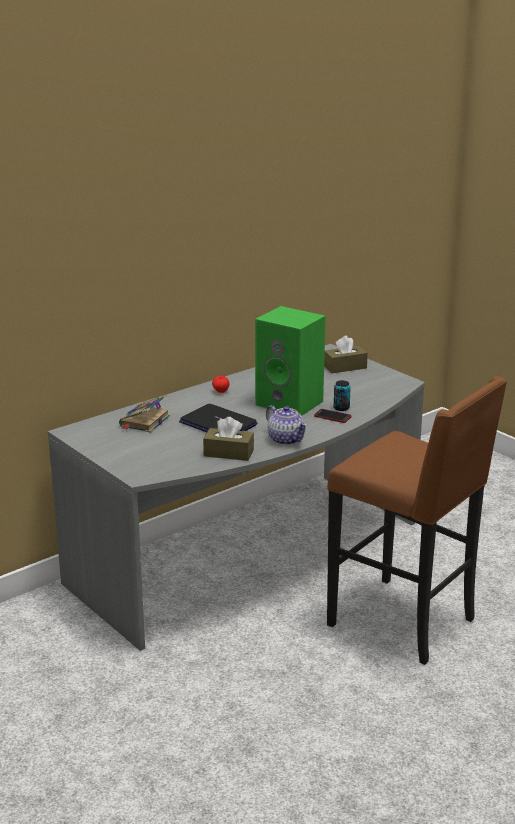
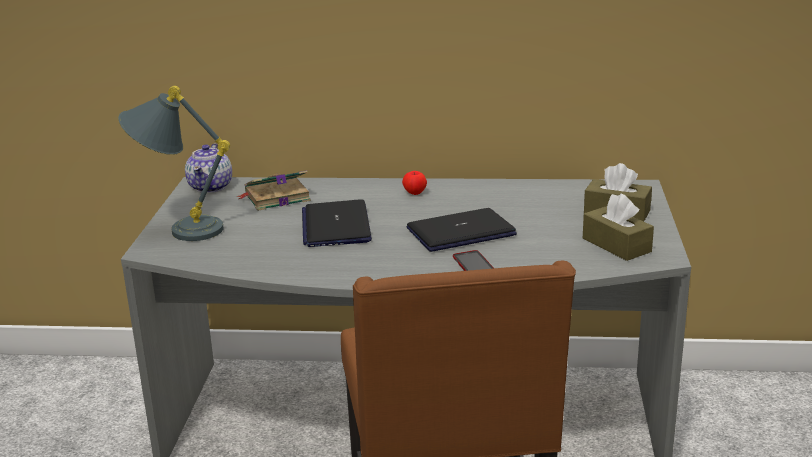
camera: 45 degrees right, 0 degrees up
brown tissue box [203,417,254,461] -> brown tissue box moved to [583,193,654,261]
green speaker [255,306,325,415] -> laptop [407,208,517,252]
teapot [266,405,308,445] -> teapot moved to [185,143,232,193]
can [334,380,351,411] -> none
none -> grey table lamp [118,86,230,241]

